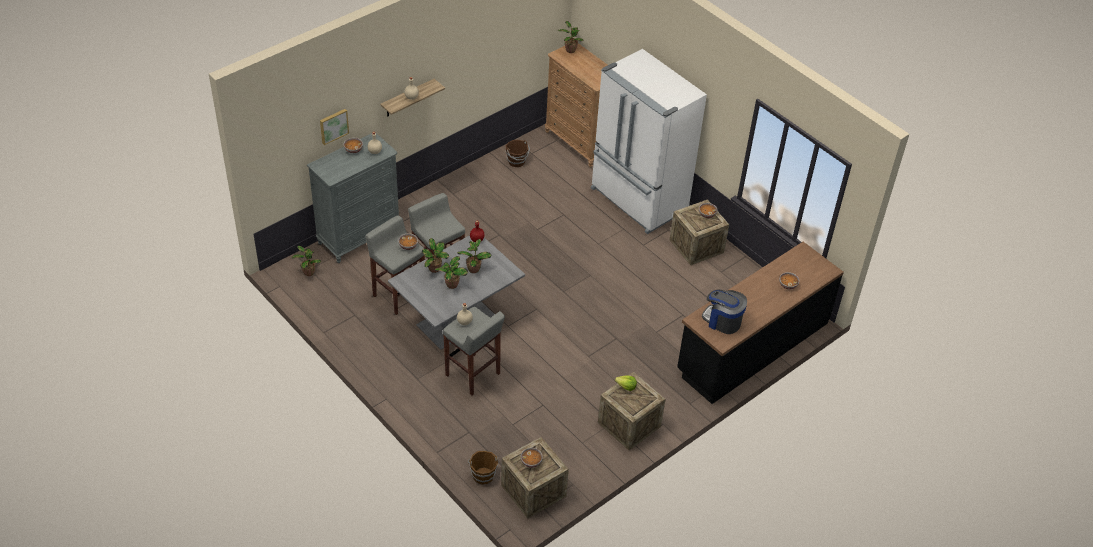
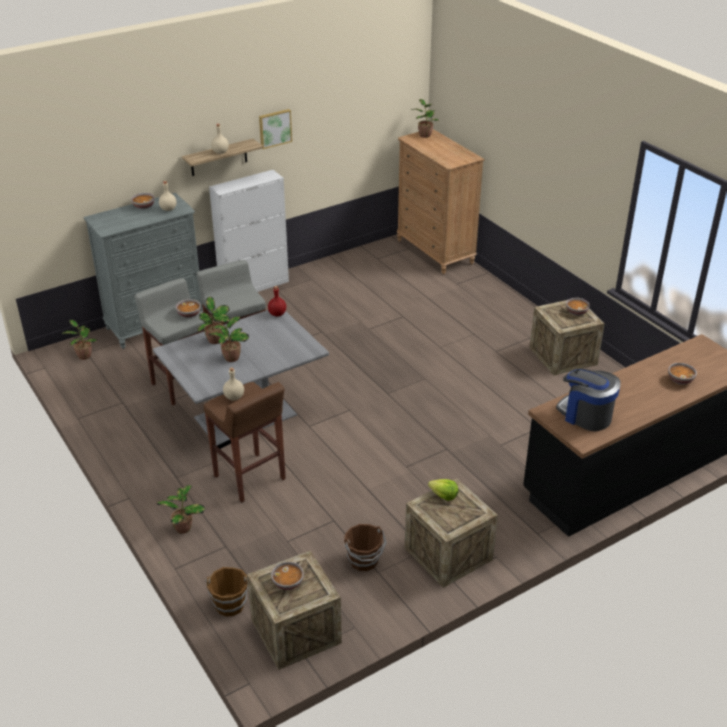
camera: 10 degrees right, 10 degrees down
picture [320,109,349,145] -> picture moved to [259,109,292,149]
grey stool [443,307,505,396] -> brown stool [204,382,286,502]
potted plant [457,239,491,273] -> potted plant moved to [156,485,205,534]
brown bucket [506,140,530,167] -> brown bucket moved to [344,524,387,571]
white fridge [591,49,707,234] -> none
none -> white cabinet [209,170,289,292]

